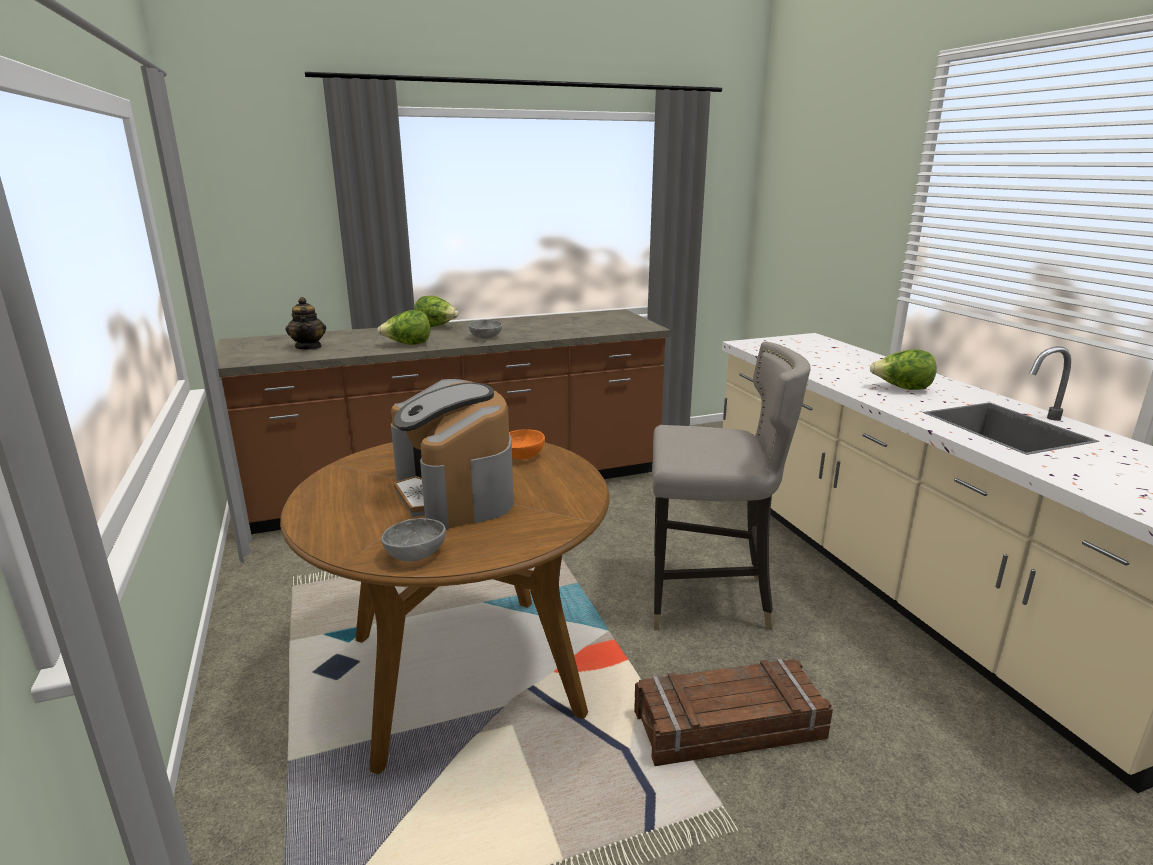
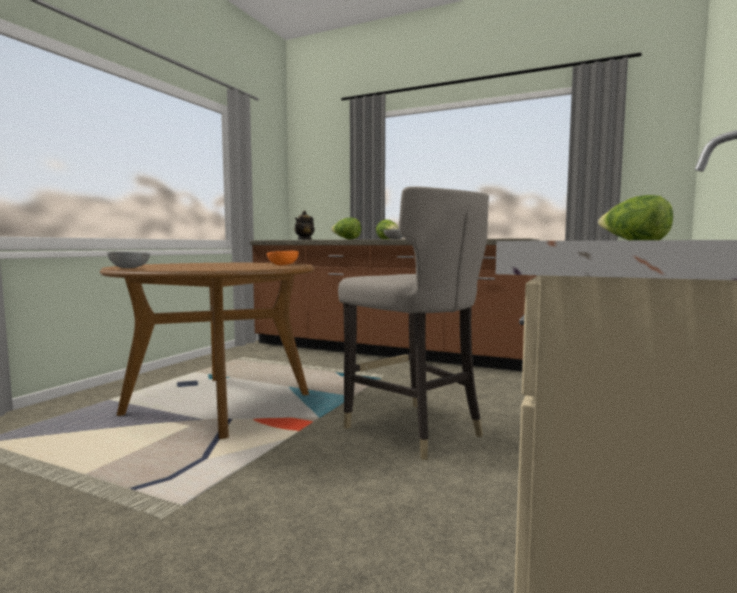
camera: 45 degrees right, 15 degrees down
coffee machine [391,379,514,530] -> none
crate [634,659,833,766] -> none

